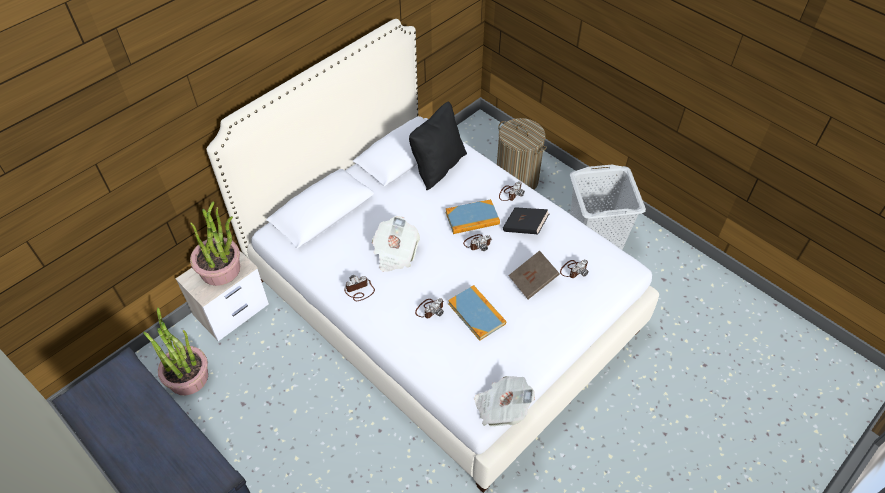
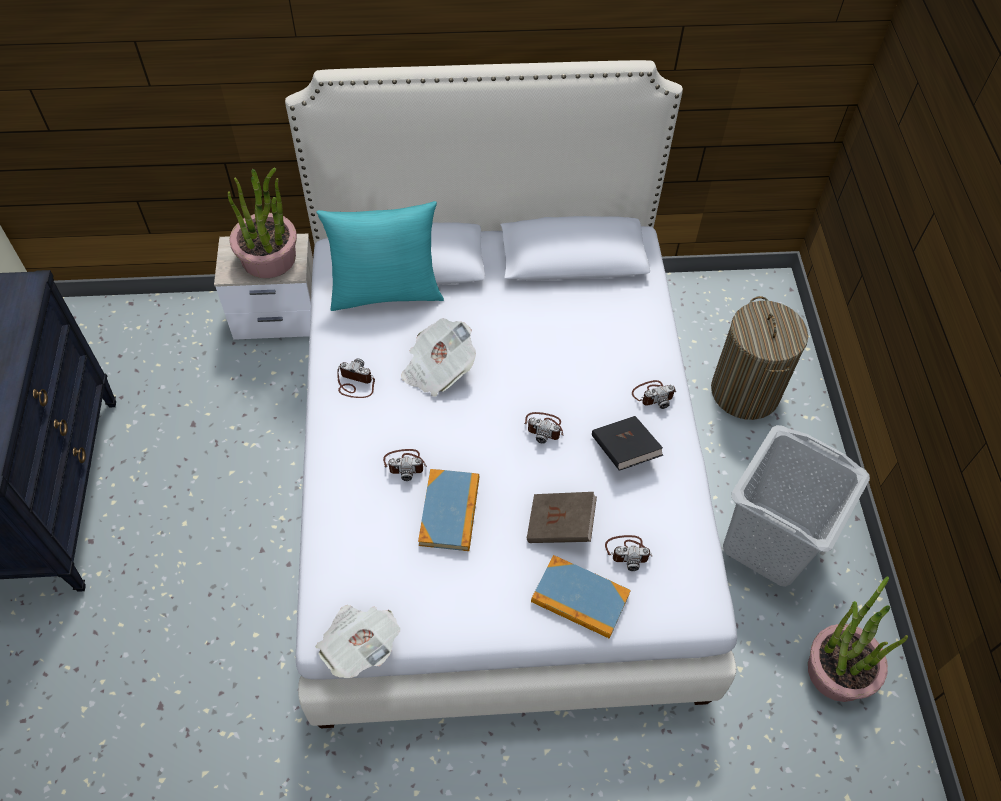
camera: 40 degrees right, 5 degrees up
potted plant [143,308,208,395] -> potted plant moved to [808,576,908,702]
black pillow [409,101,467,190] -> none
book [445,199,500,234] -> book moved to [531,555,631,639]
none -> turquoise pillow [316,201,444,311]

